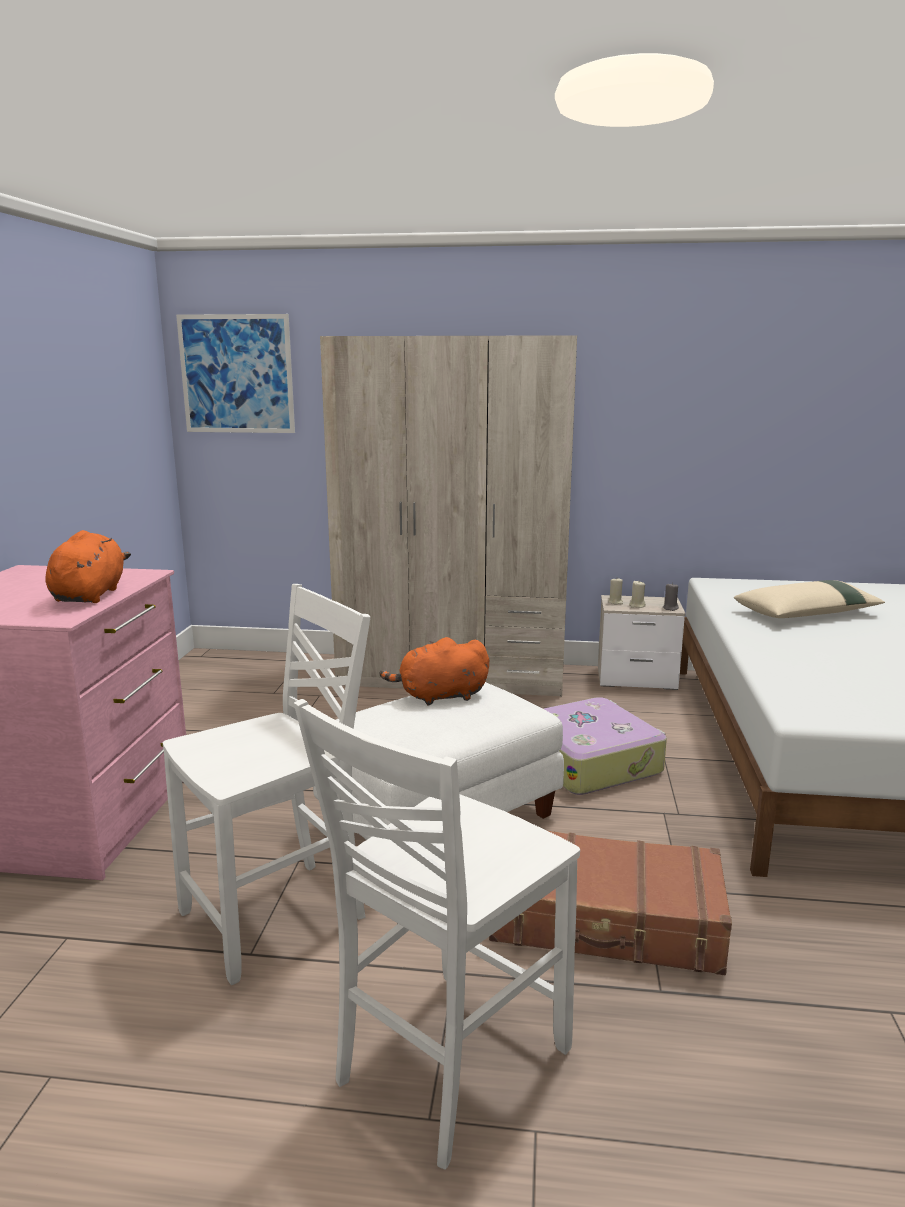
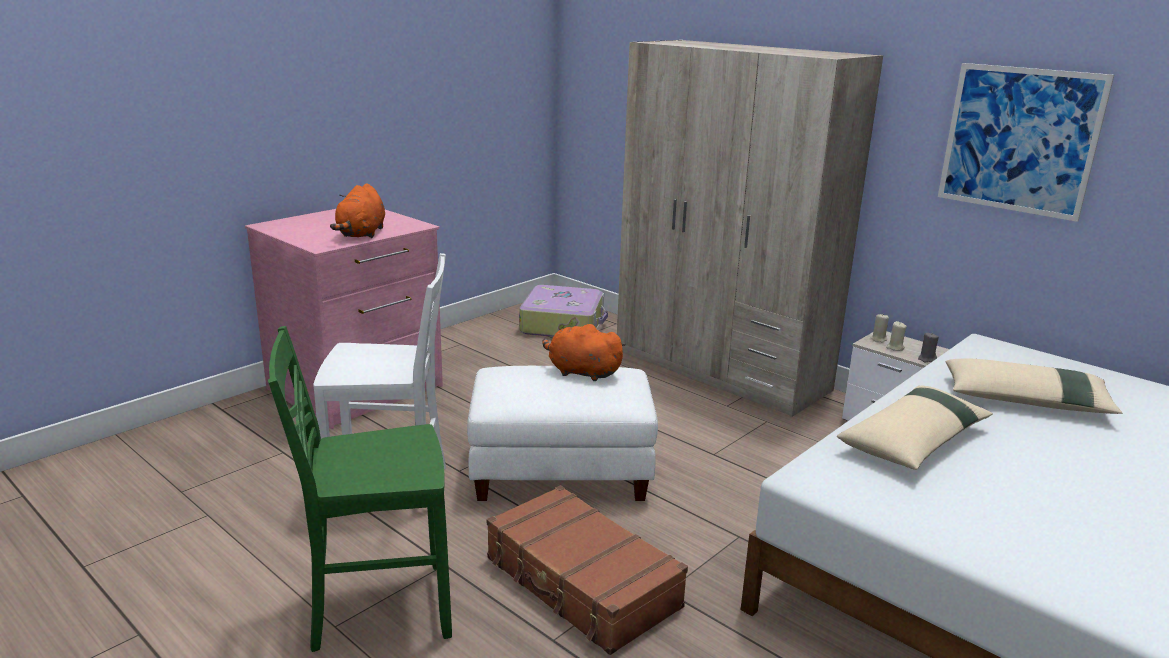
camera: 35 degrees right, 5 degrees up
orange plush toy [45,530,131,603] -> orange plush toy turned 150 degrees clockwise [330,184,385,238]
picture [176,314,295,433] -> picture moved to [938,63,1114,222]
white chair [294,699,580,1170] -> green chair [268,326,452,652]
suitcase [544,697,667,795] -> suitcase moved to [519,285,608,337]
none -> beige pillow [837,386,993,470]

